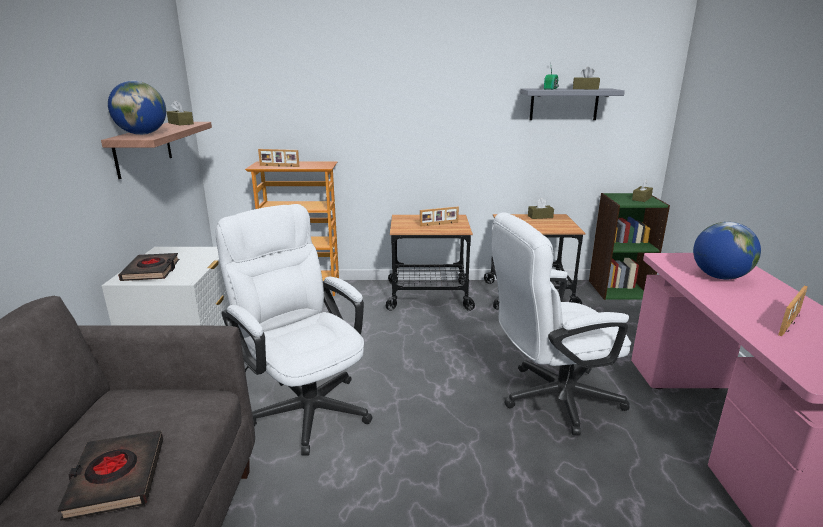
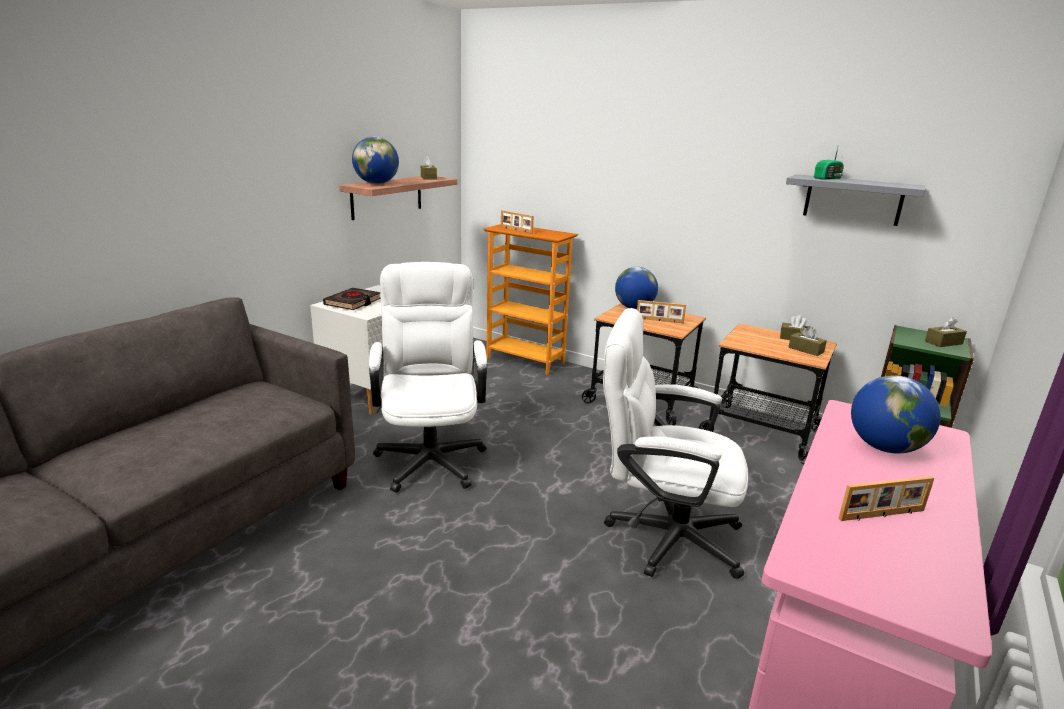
camera: 30 degrees right, 0 degrees up
black book [58,431,163,521] -> none
brown tissue box [573,67,600,90] -> brown tissue box moved to [789,326,827,356]
none -> globe [615,267,658,309]

